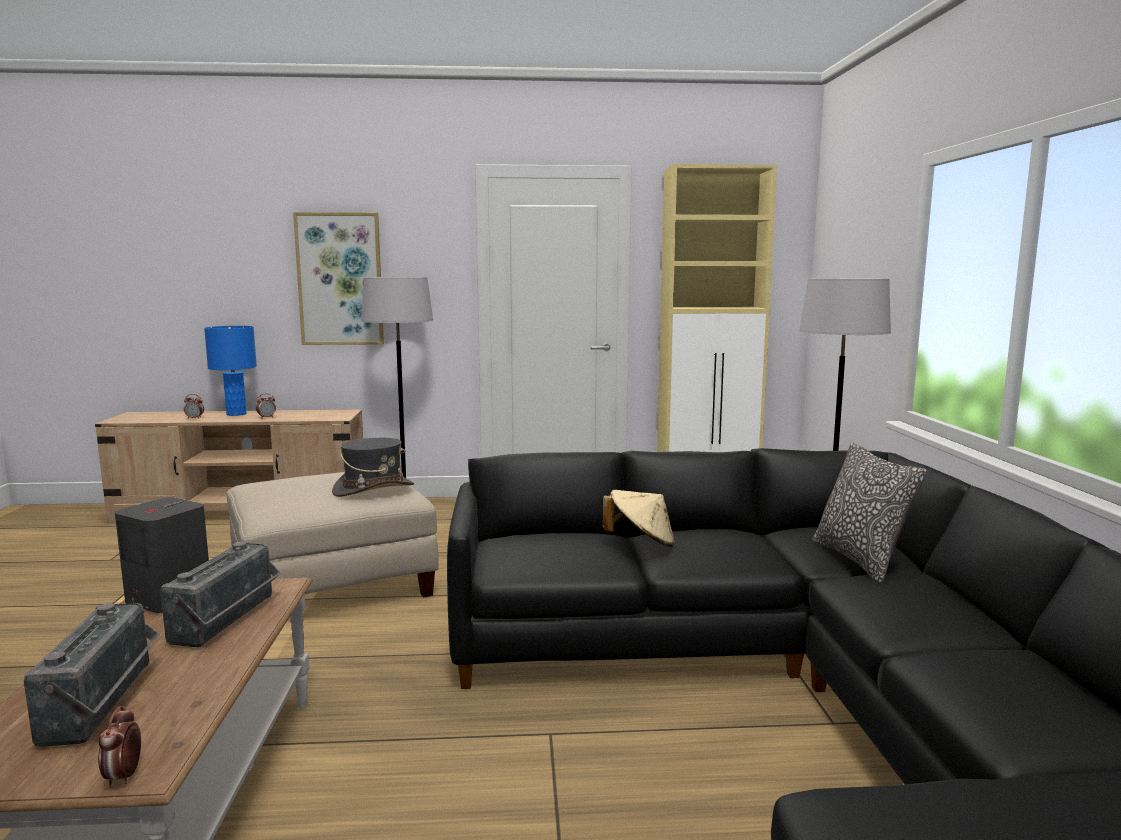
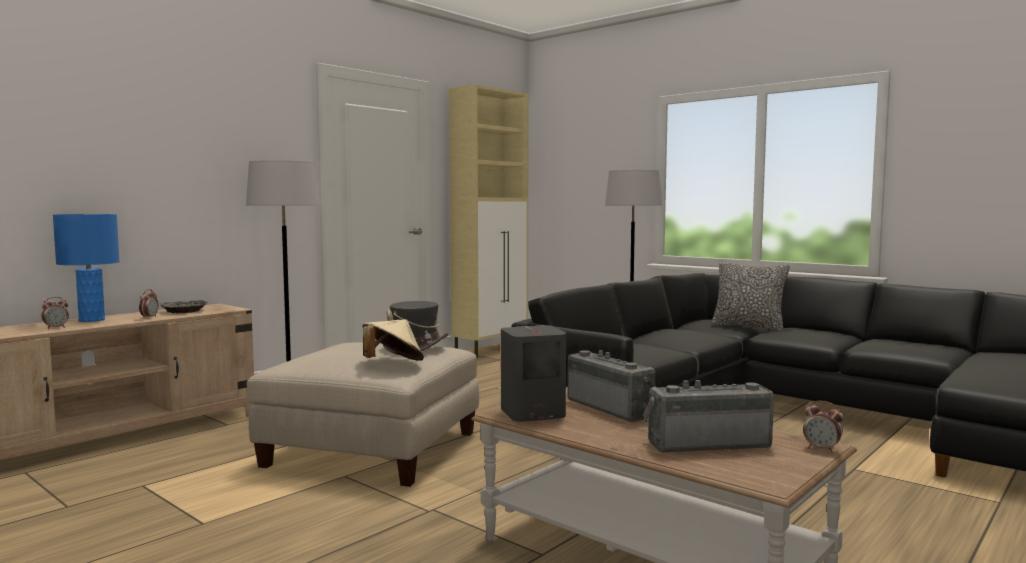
camera: 45 degrees left, 5 degrees down
radio [24,603,160,747] -> radio turned 45 degrees counterclockwise [643,380,774,453]
picture [293,212,384,345] -> none
beige hat [602,490,675,547] -> beige hat moved to [362,319,424,361]
none -> bowl [160,300,208,313]

